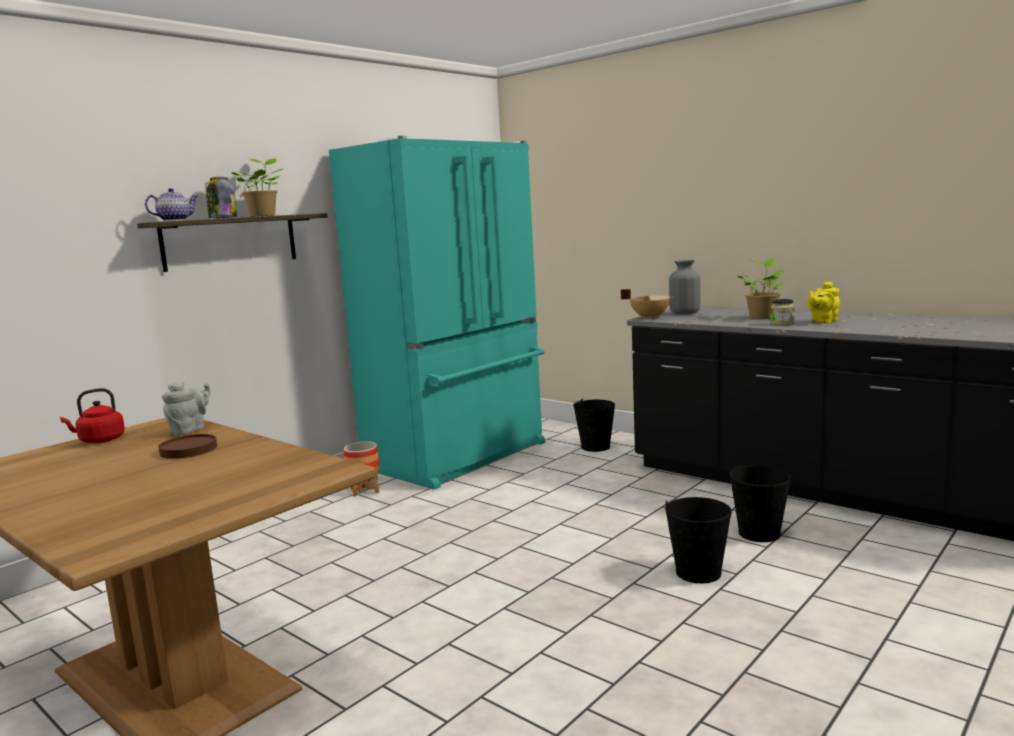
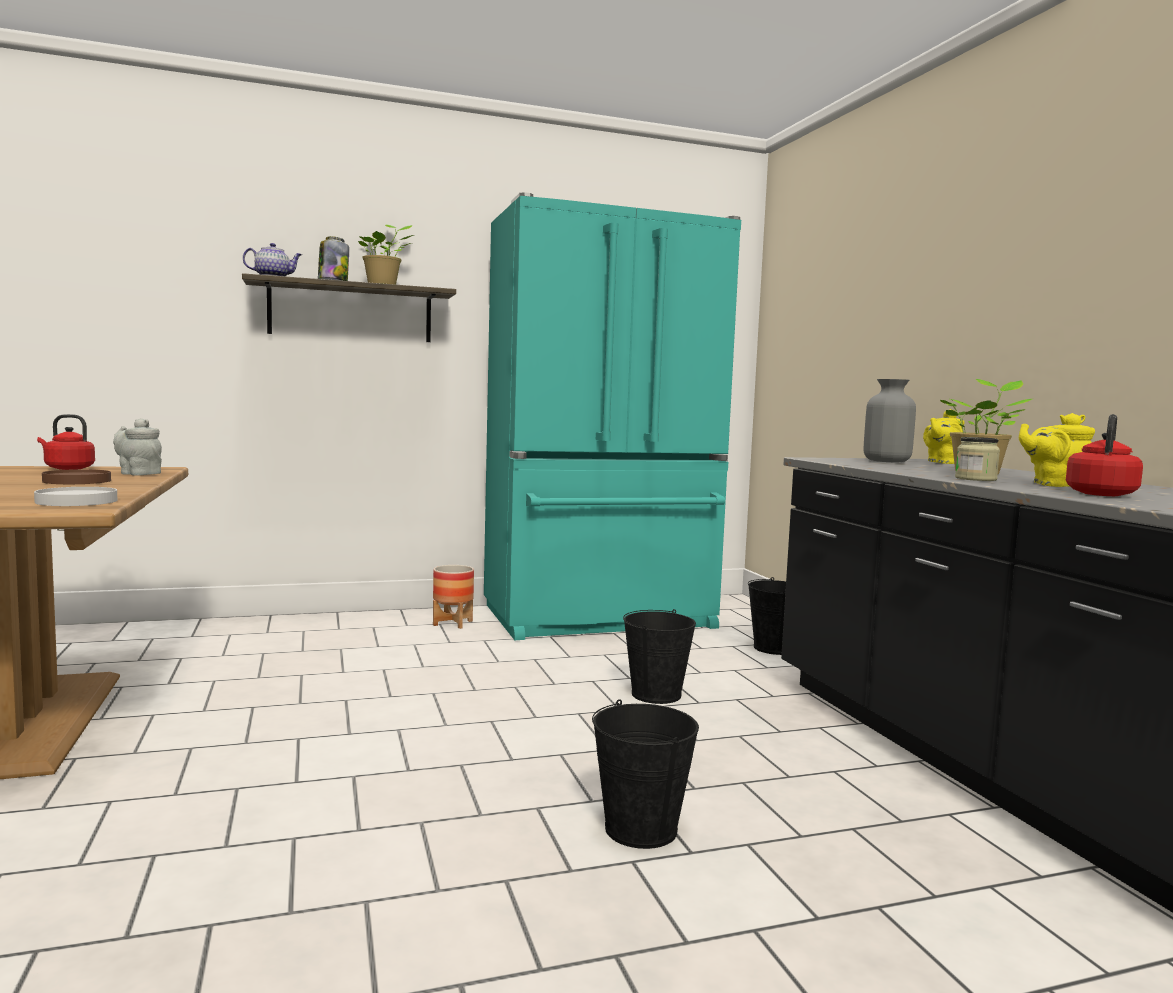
camera: 30 degrees right, 5 degrees down
grey teapot [162,382,210,435] -> grey teapot turned 120 degrees counterclockwise [113,418,162,476]
beige cooking pot [621,289,675,319] -> none
black bucket [729,463,791,542] -> black bucket moved to [623,609,696,704]
none -> white plate [34,487,117,506]
none -> yellow teapot [923,409,965,464]
none -> red kettle [1066,414,1143,496]

